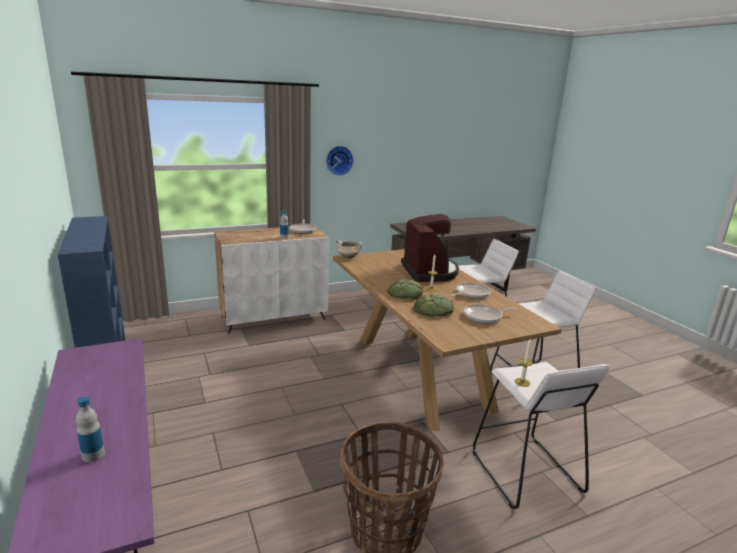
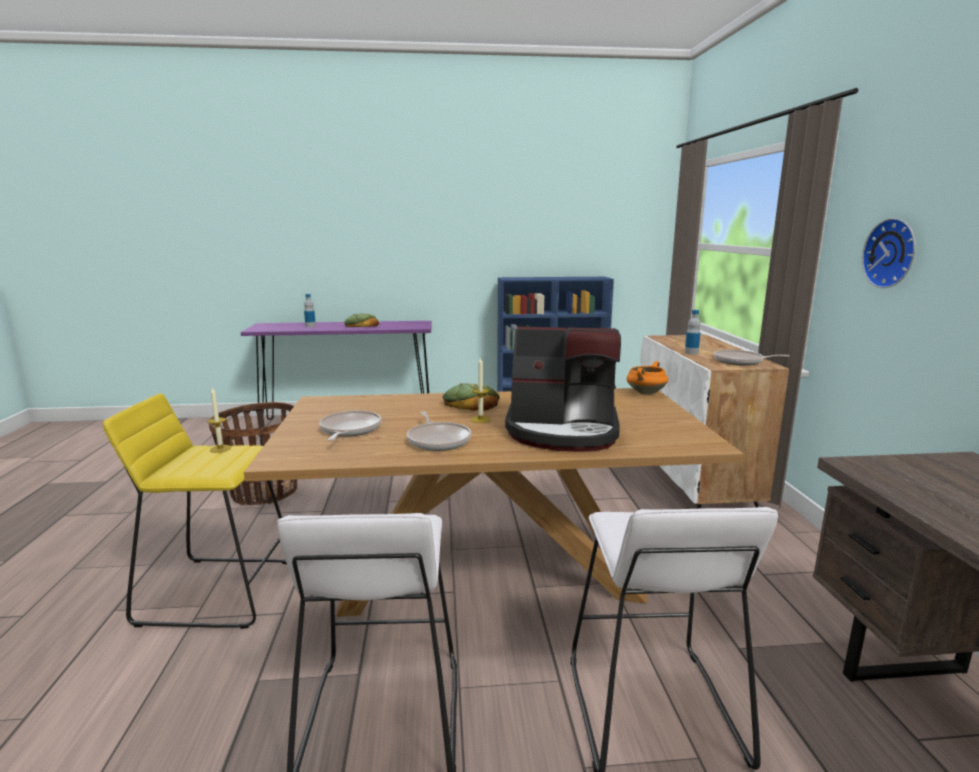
camera: 110 degrees right, 5 degrees down
beige cooking pot [336,240,362,259] -> orange cooking pot [627,361,668,395]
bread [413,294,454,317] -> bread moved to [344,313,379,327]
white stool [473,362,609,509] -> yellow stool [103,393,287,629]

